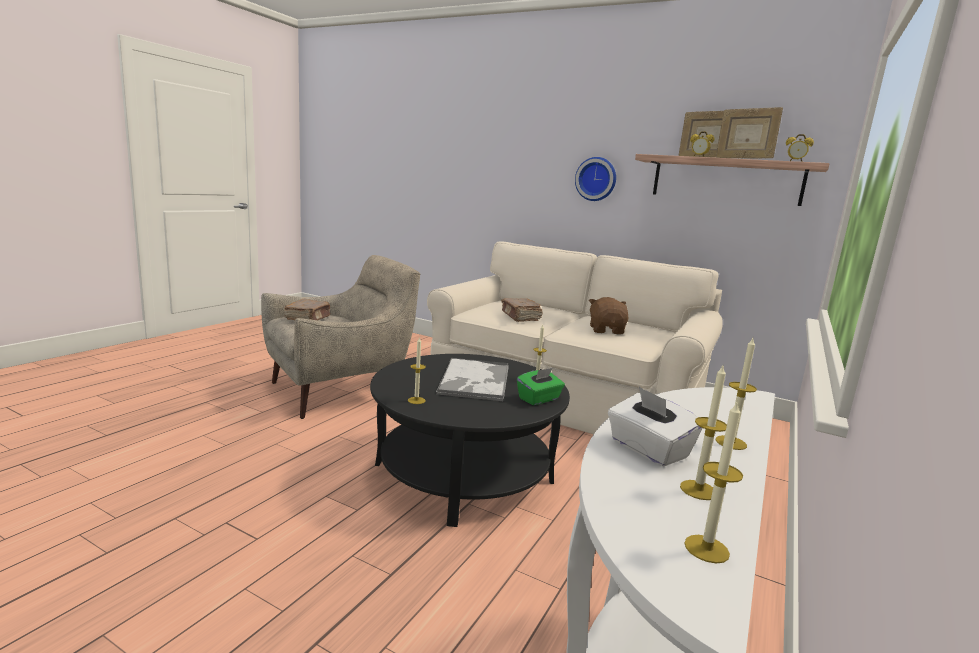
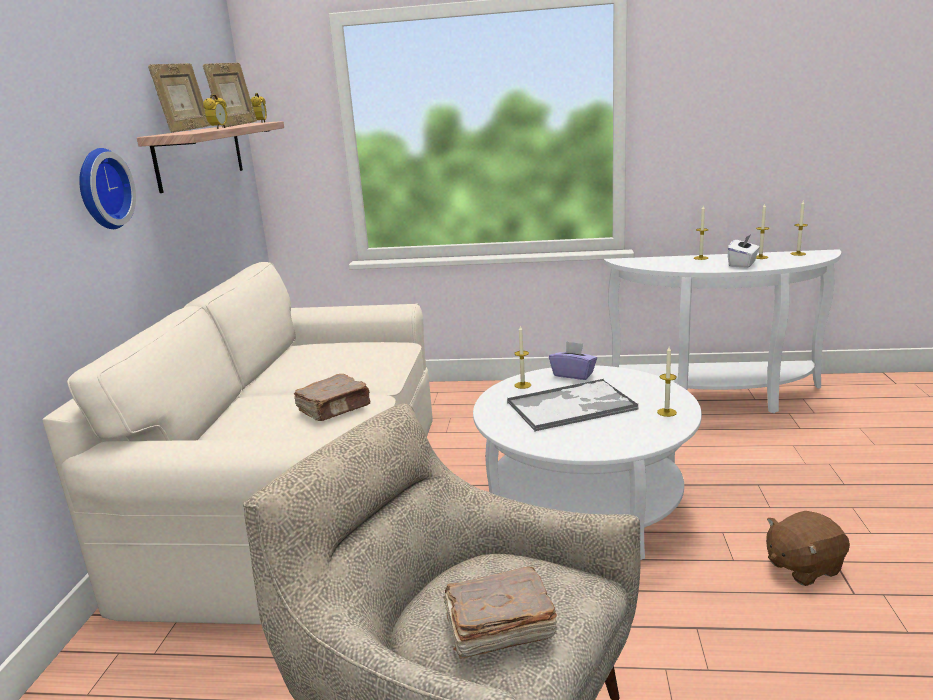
camera: 110 degrees left, 5 degrees up
black coffee table [370,354,570,527] -> white coffee table [473,365,702,560]
green tissue box [517,368,565,405] -> purple tissue box [549,341,597,380]
brown plush toy [589,297,629,335] -> brown plush toy moved to [766,511,850,586]

